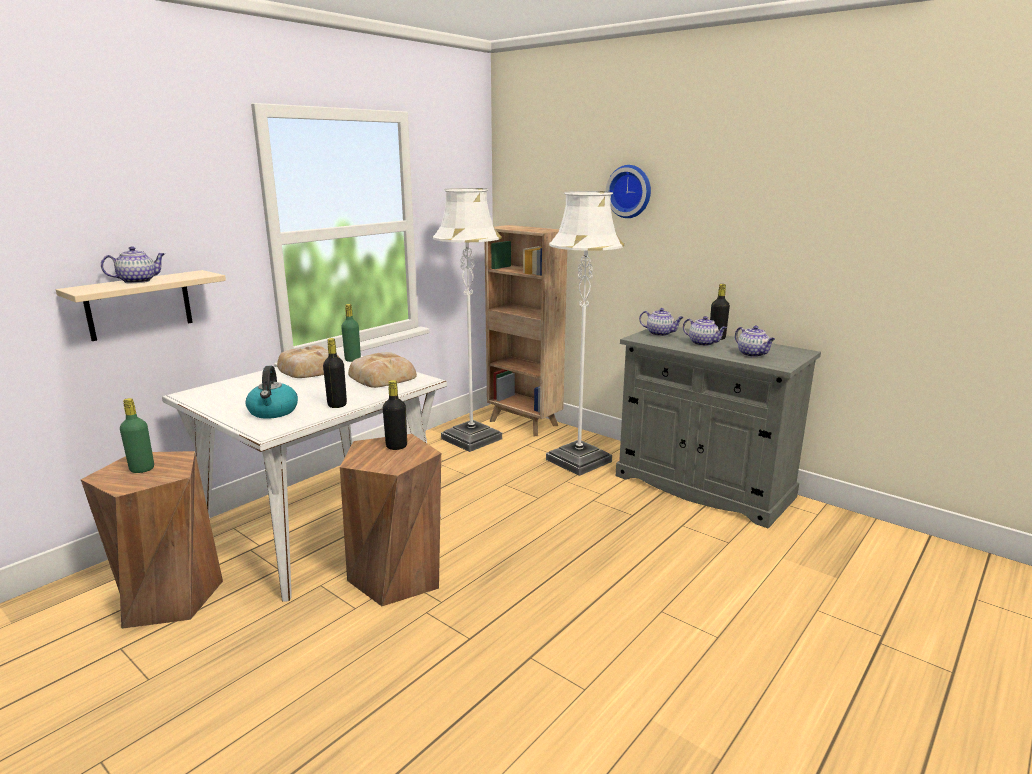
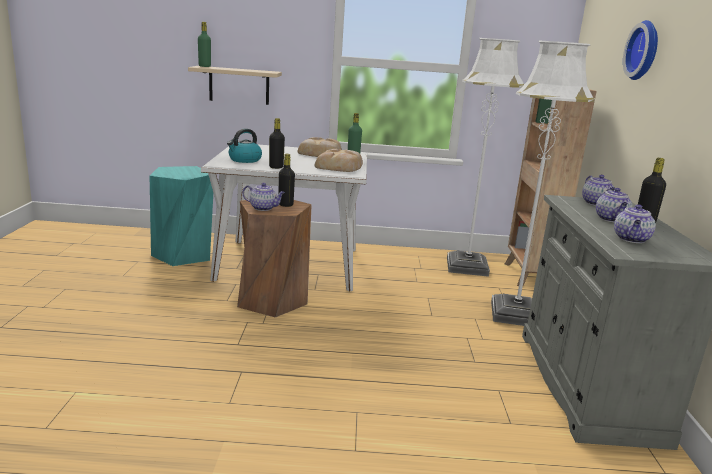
camera: 50 degrees right, 0 degrees up
brown stool [81,451,223,629] -> turquoise stool [150,166,213,266]
teapot [101,246,165,284] -> teapot moved to [242,183,285,211]
green bottle [120,398,154,473] -> green bottle moved to [198,22,211,67]

